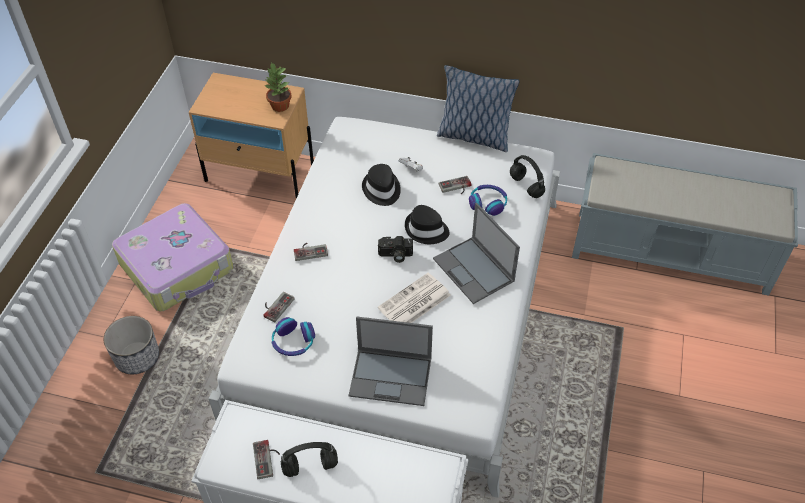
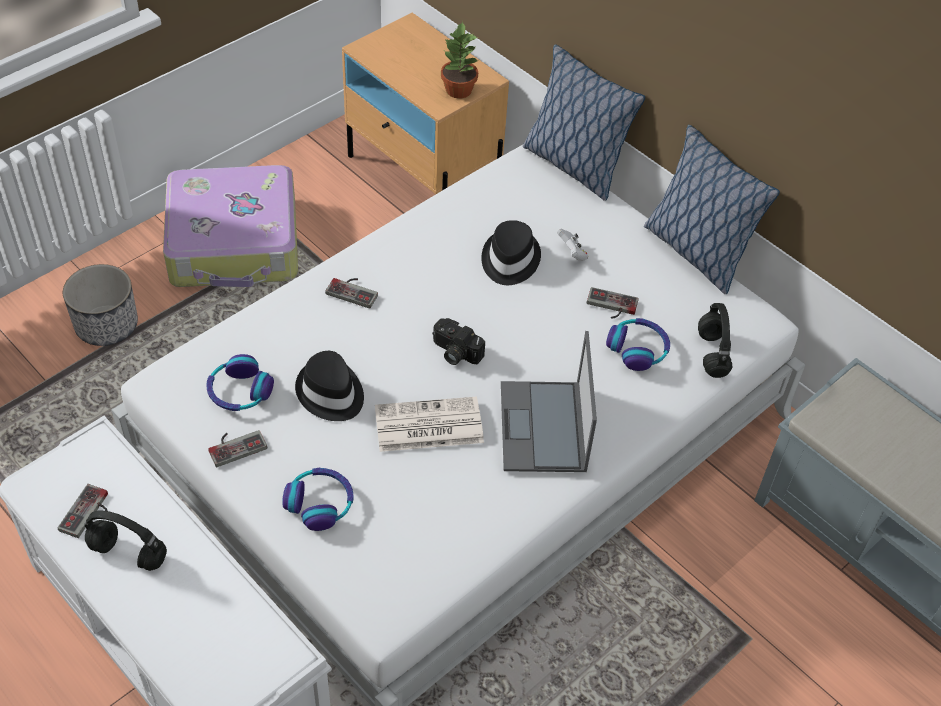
camera: 30 degrees right, 0 degrees up
game controller [263,292,295,323] -> game controller moved to [208,430,267,467]
laptop [349,316,433,406] -> headphones [282,468,354,531]
black hat [405,205,450,244] -> black hat moved to [295,351,364,421]
none -> pillow [523,45,645,201]

